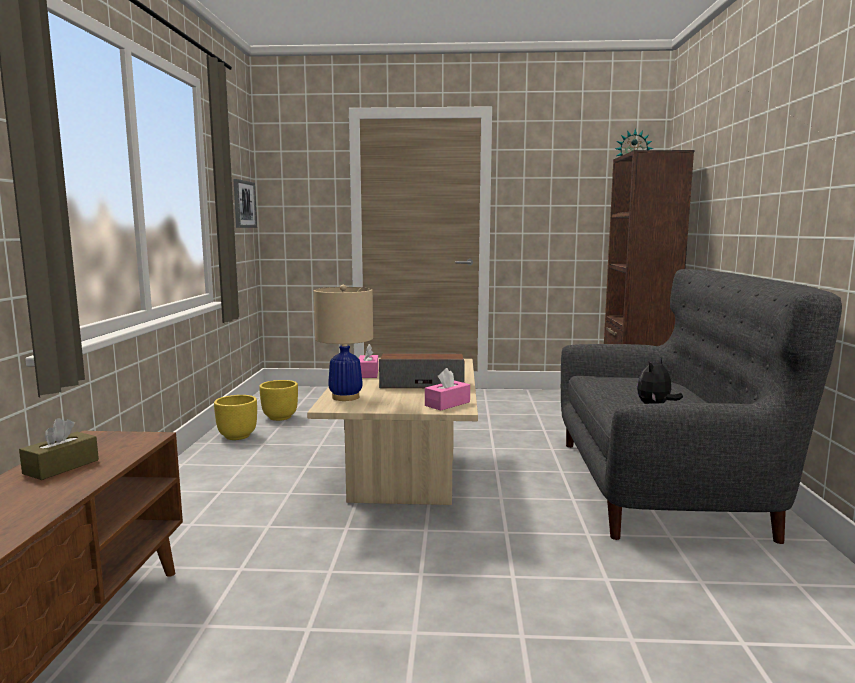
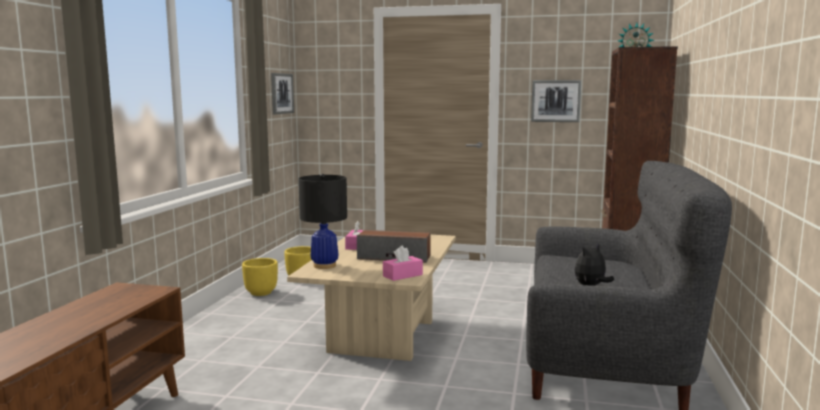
camera: 10 degrees right, 0 degrees up
brown tissue box [19,418,99,480] -> none
beige table lamp [314,285,373,401] -> black table lamp [298,174,347,269]
none -> picture [531,80,581,122]

